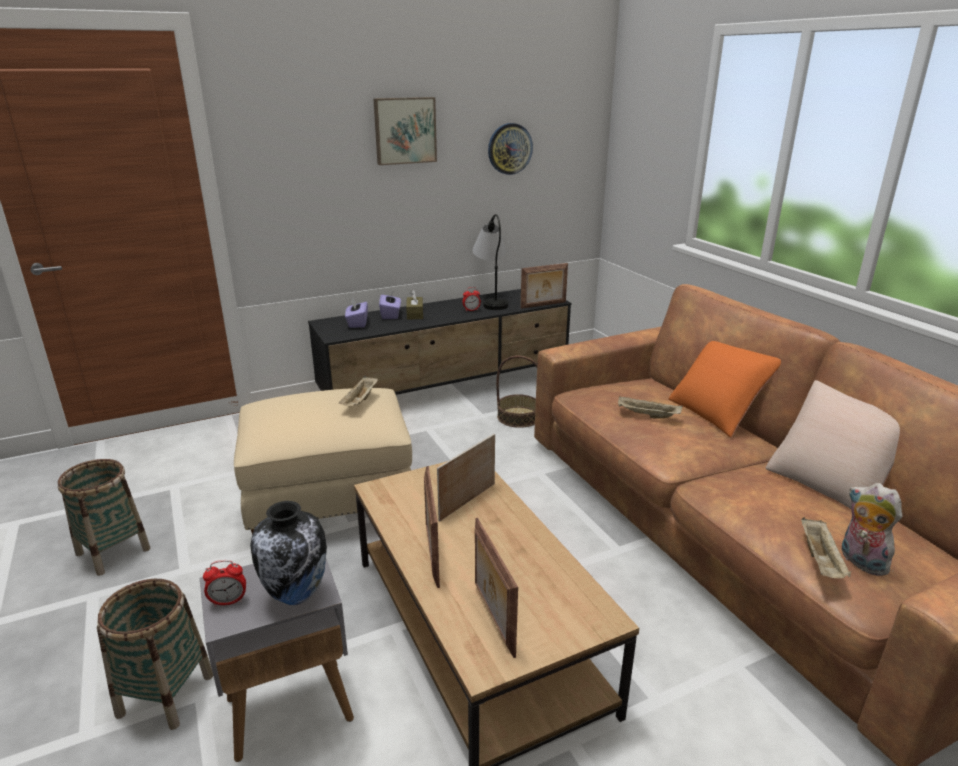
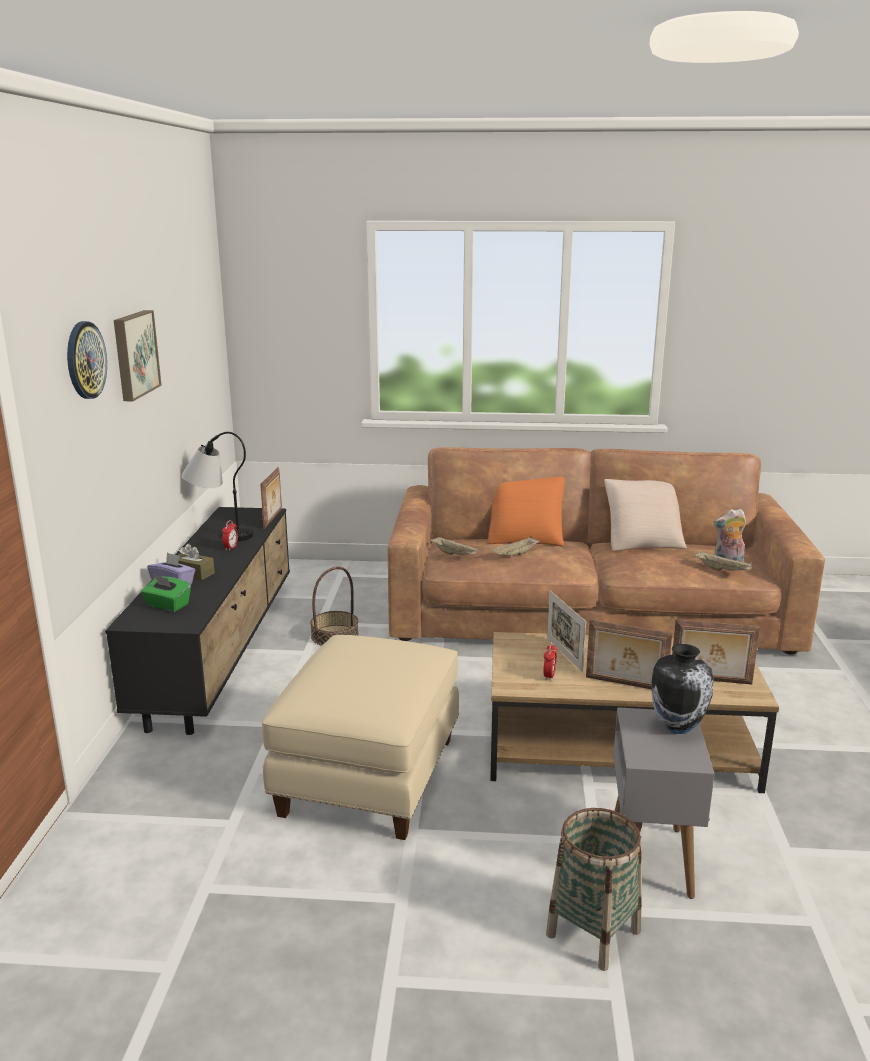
camera: 60 degrees left, 5 degrees down
basket [58,459,151,576] -> none
alarm clock [203,560,246,607] -> alarm clock moved to [543,642,558,681]
beige tray [339,375,378,406] -> beige tray moved to [431,537,479,555]
purple tissue box [345,298,368,328] -> green tissue box [141,575,191,612]
wall clock [488,123,533,175] -> wall clock moved to [67,321,107,399]

